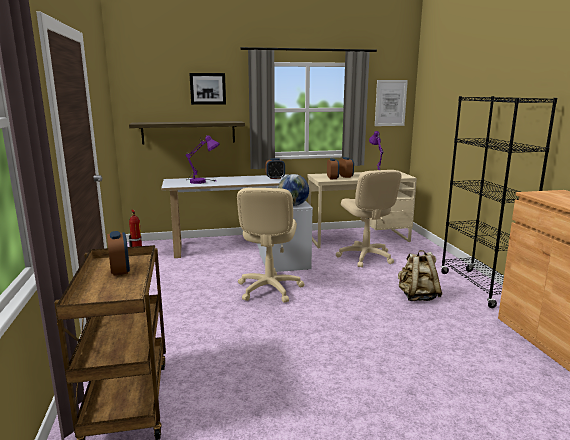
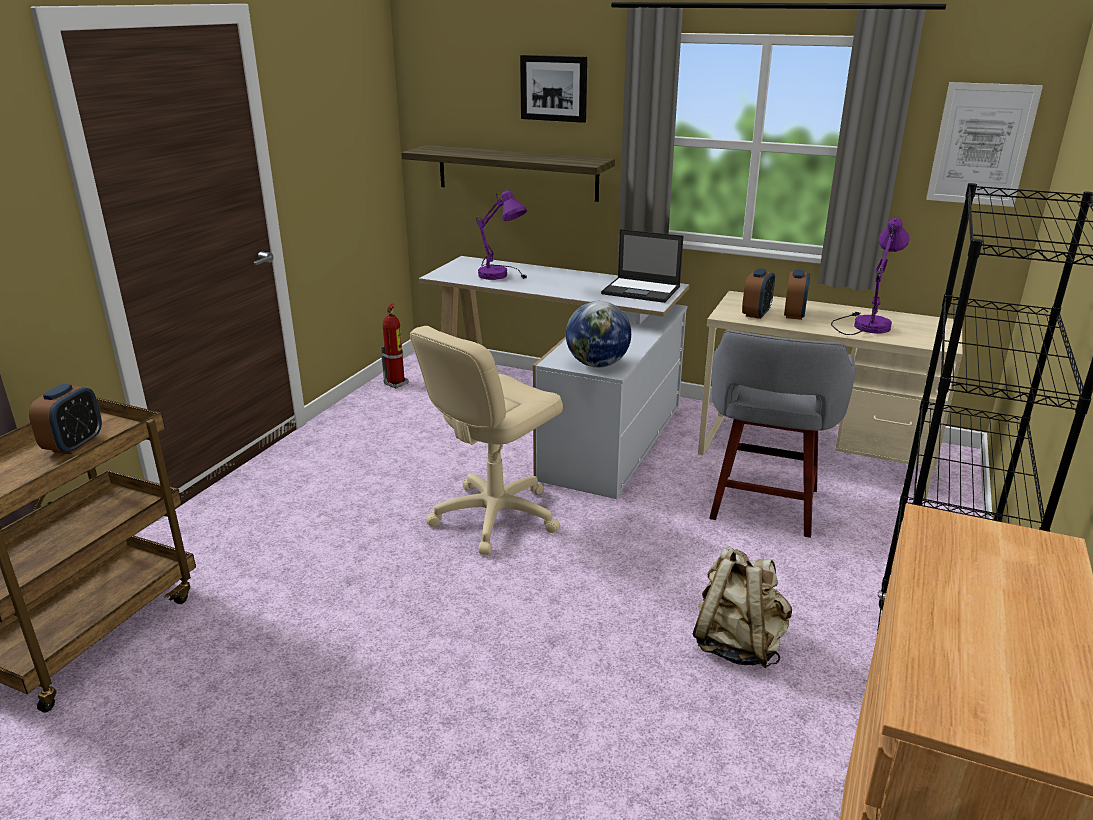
camera: 35 degrees right, 10 degrees up
alarm clock [265,158,285,179] -> laptop [601,229,683,303]
beige office chair [336,170,402,267] -> grey stool [709,330,855,538]

